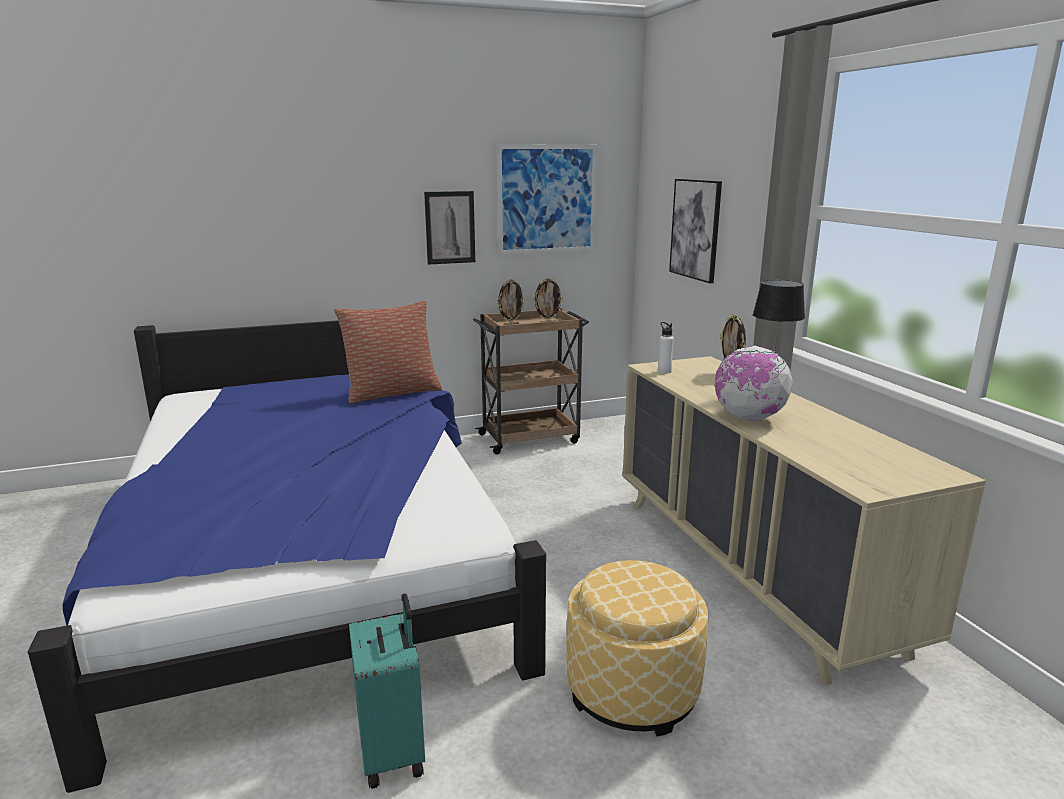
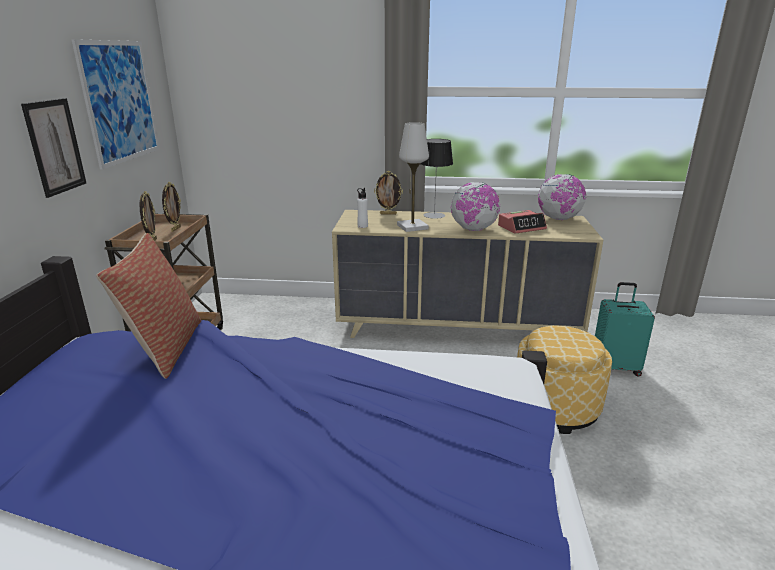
camera: 65 degrees left, 5 degrees up
turquoise suitcase [349,593,425,789] -> turquoise suitcase moved to [595,282,655,377]
picture [669,179,722,283] -> none
none -> white table lamp [397,122,429,232]
none -> alarm clock [498,210,547,234]
none -> globe [538,174,586,220]

